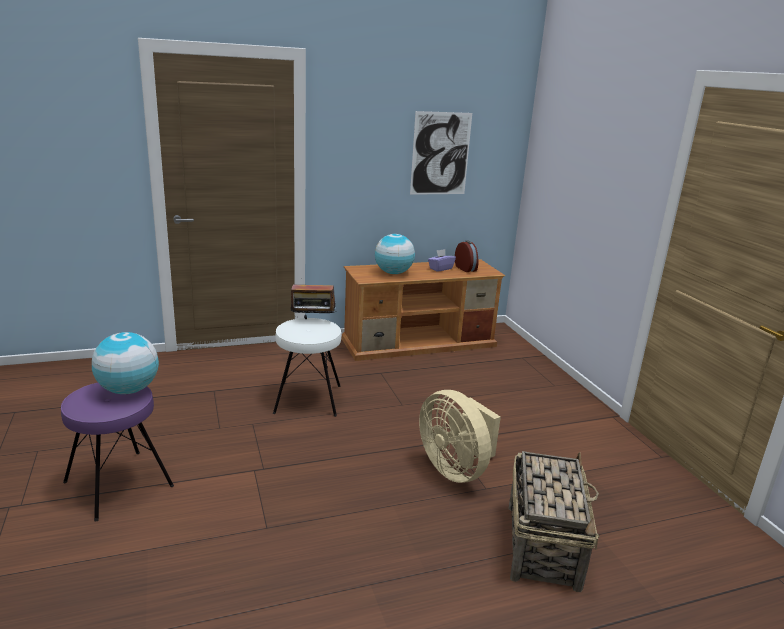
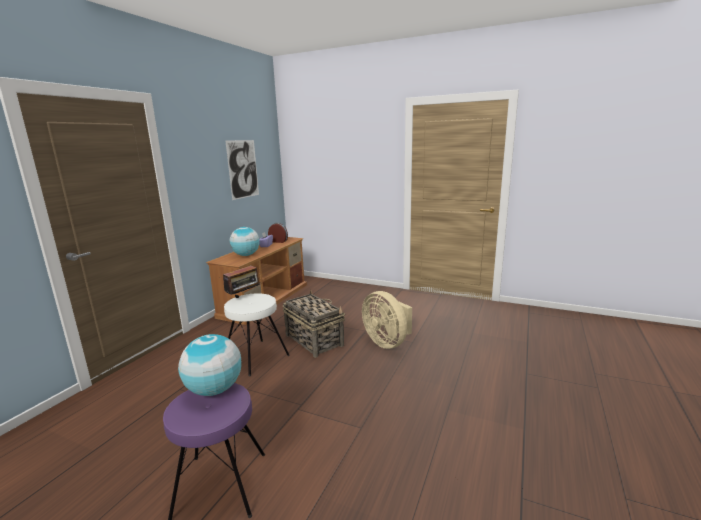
camera: 45 degrees left, 5 degrees down
beige fan [419,390,501,483] -> beige fan turned 45 degrees clockwise [362,291,412,349]
basket [508,451,600,592] -> basket moved to [282,290,345,358]

